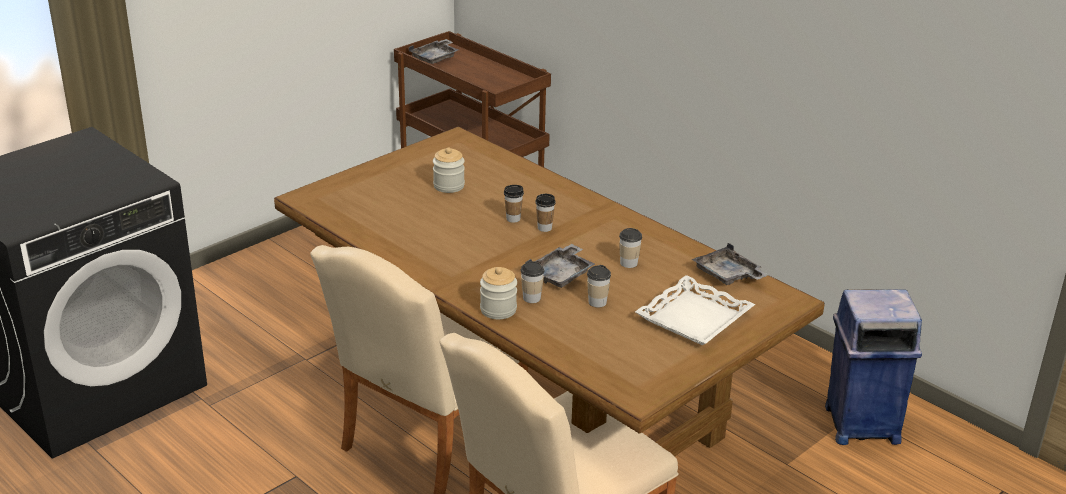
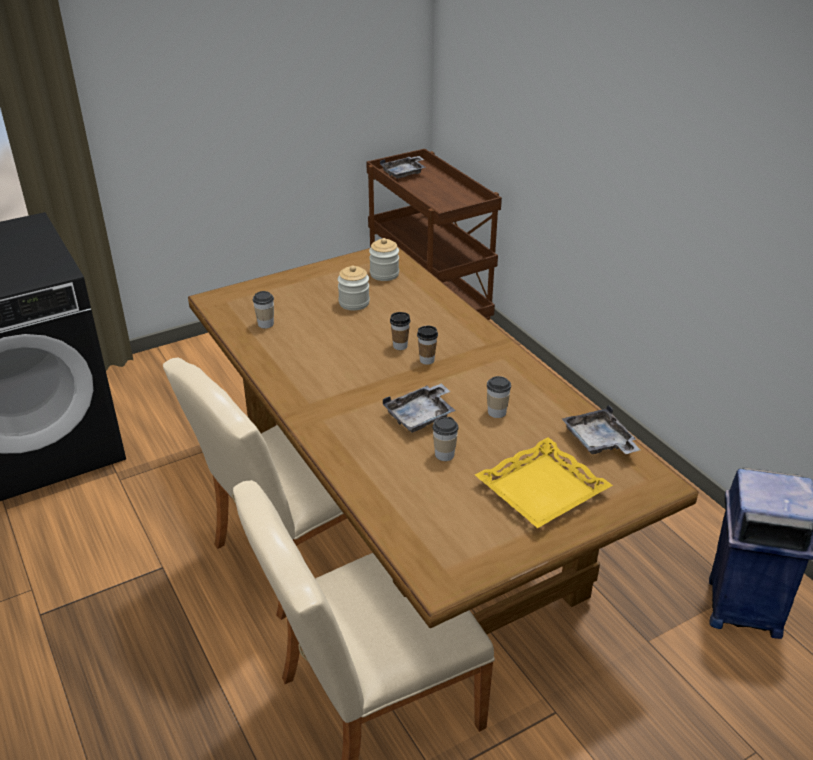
camera: 15 degrees right, 5 degrees up
jar [480,267,517,319] -> jar moved to [369,238,399,281]
cup [521,261,544,303] -> cup moved to [253,291,274,329]
white tray [635,275,755,345] -> yellow tray [475,437,613,528]

